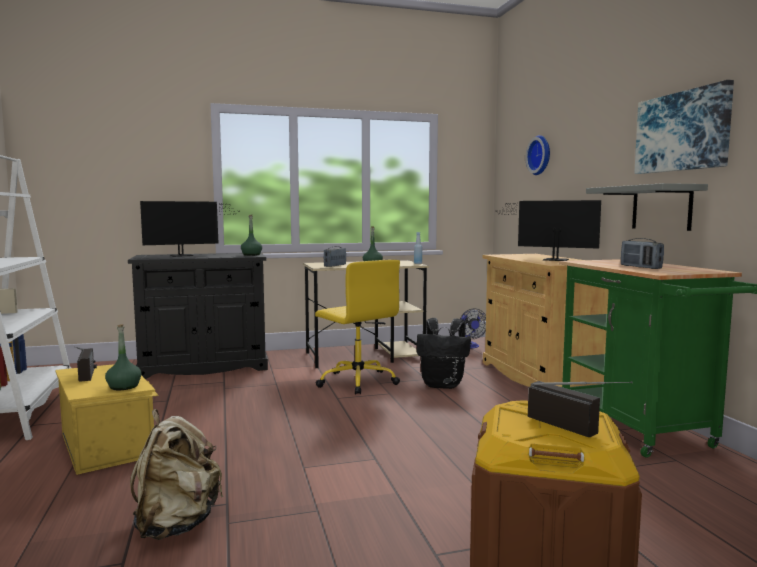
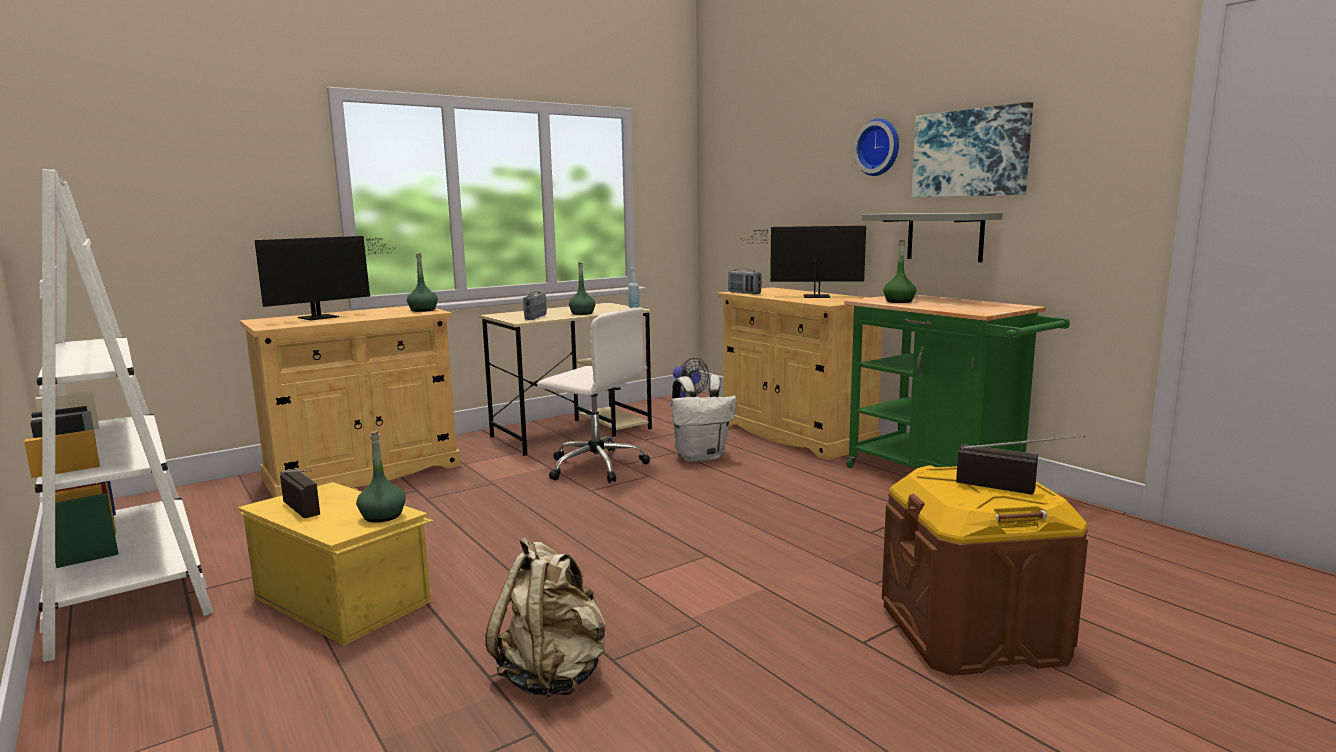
camera: 20 degrees left, 5 degrees up
black cabinet [128,253,268,379] -> beige cabinet [240,306,461,498]
yellow office chair [315,259,400,395] -> white office chair [537,307,650,483]
black backpack [417,318,471,389] -> white backpack [672,375,737,462]
wall clock [526,135,550,175] -> wall clock moved to [853,118,899,176]
radio [621,238,664,269] -> radio moved to [728,268,762,294]
none -> green bottle [883,240,916,303]

